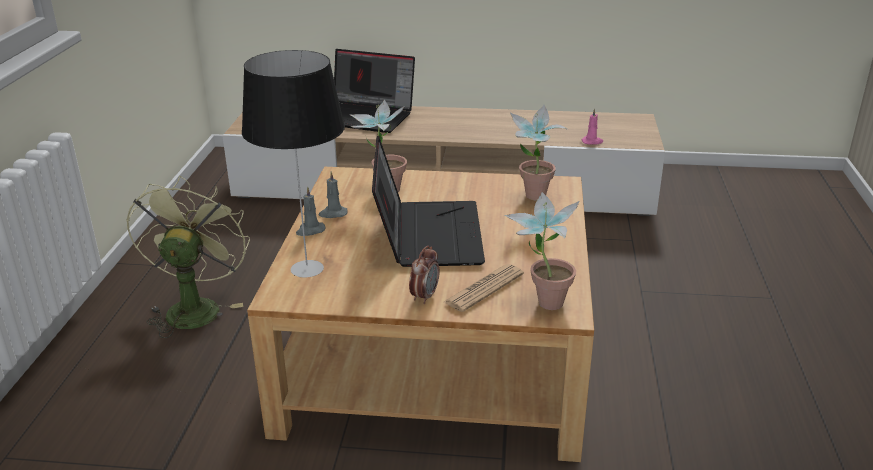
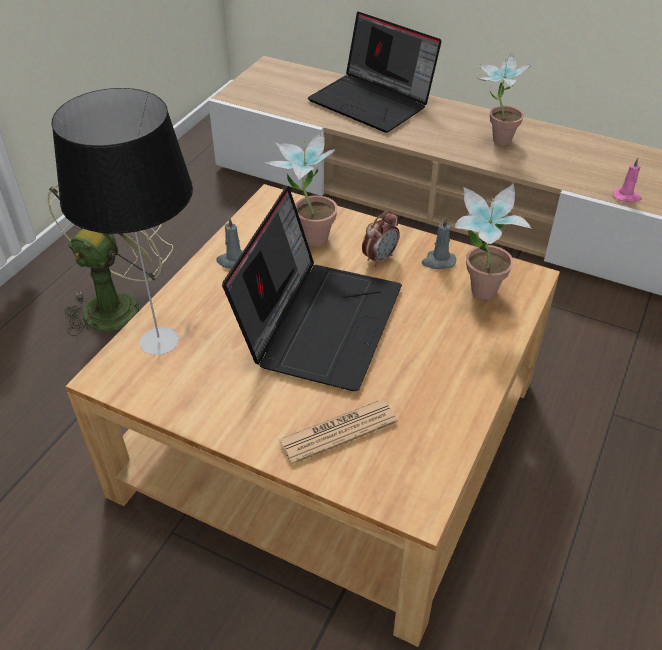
camera: 20 degrees right, 15 degrees up
grey candle [296,186,325,236] -> grey candle moved to [422,216,456,269]
alarm clock [409,245,440,304] -> alarm clock moved to [362,210,400,267]
potted plant [505,192,579,310] -> potted plant moved to [477,52,533,145]

